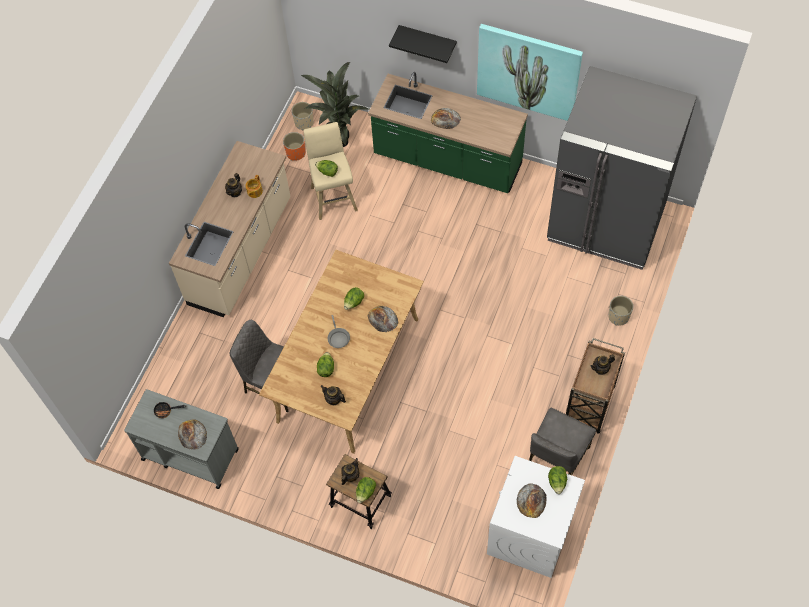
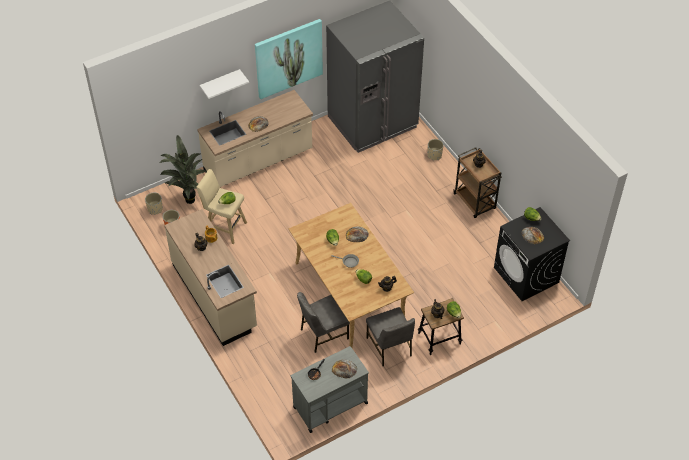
camera: 55 degrees left, 10 degrees down
green counter [368,72,528,193] -> beige counter [197,90,313,187]
black shelf [389,25,457,63] -> white shelf [200,69,249,99]
white washing machine [487,456,585,578] -> black washing machine [494,207,570,301]
grey chair [529,408,596,475] -> grey chair moved to [366,307,415,366]

